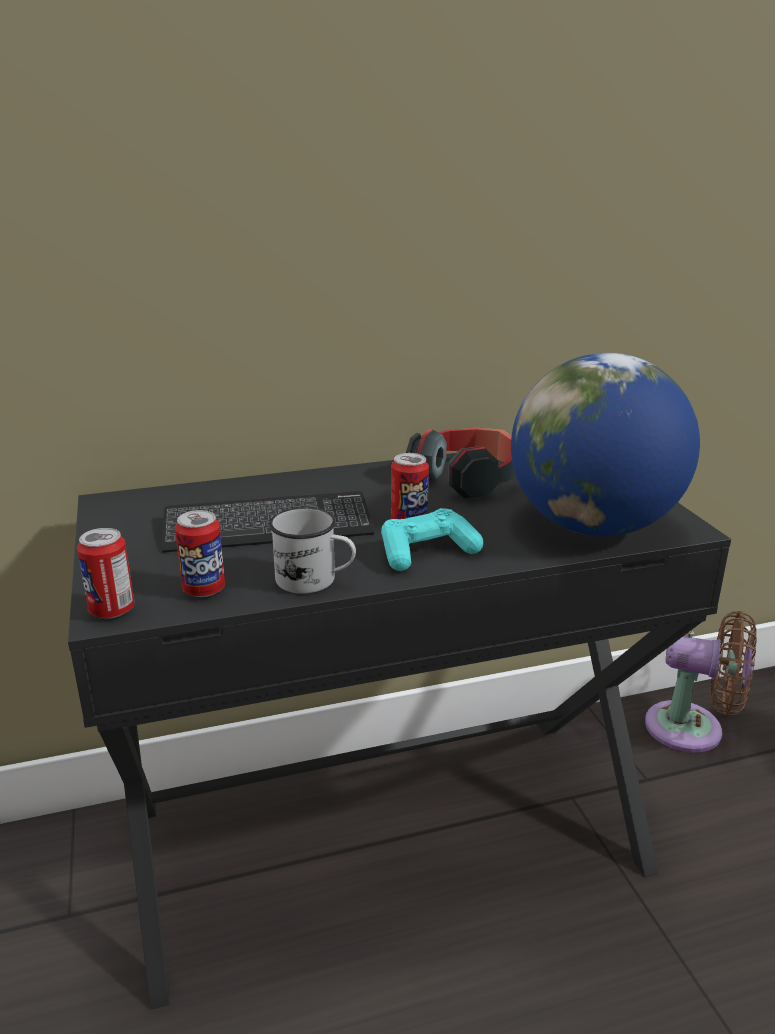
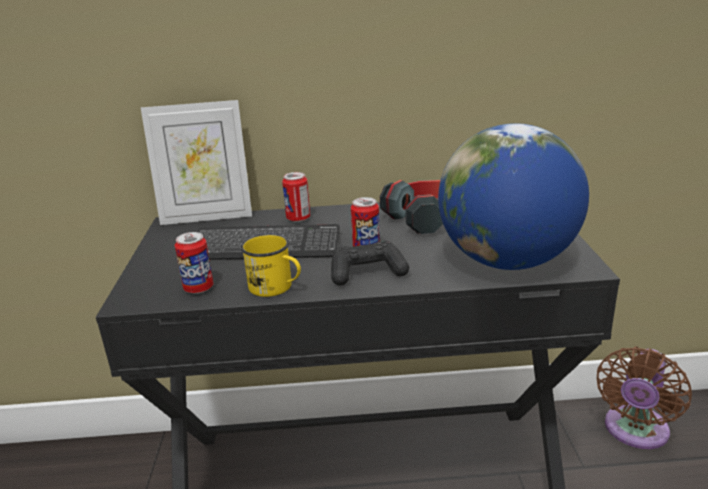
camera: 15 degrees right, 0 degrees up
can [77,528,134,618] -> can moved to [282,172,310,222]
white mug [269,507,356,594] -> yellow mug [240,234,301,297]
turquoise game controller [381,508,483,571] -> black game controller [331,240,409,285]
brown fan [645,611,756,753] -> brown fan turned 90 degrees clockwise [597,347,692,449]
none -> picture frame [141,100,252,225]

